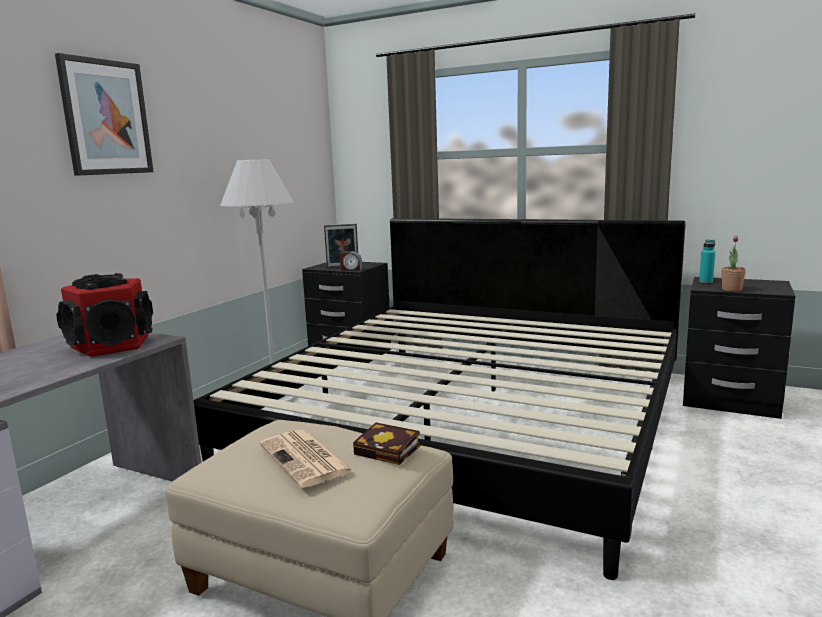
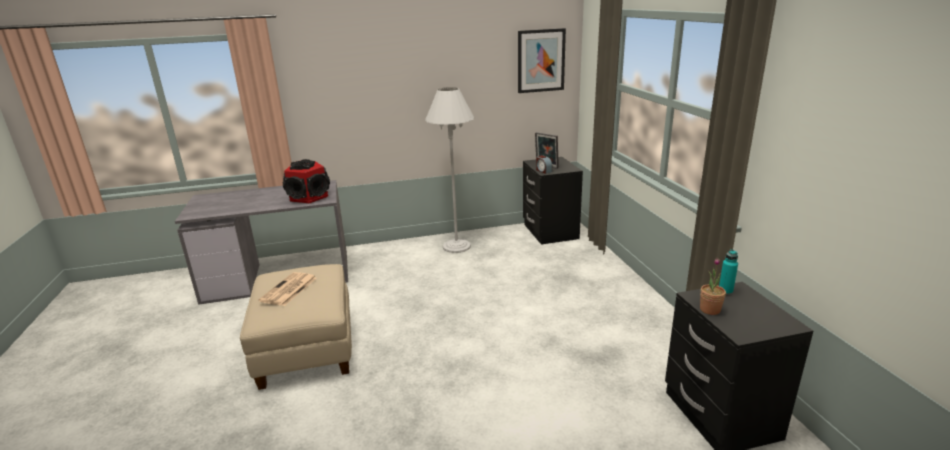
camera: 50 degrees right, 10 degrees up
picture [55,53,154,176] -> picture moved to [518,28,566,93]
bed [194,218,686,580] -> none
book [353,423,420,465] -> none

